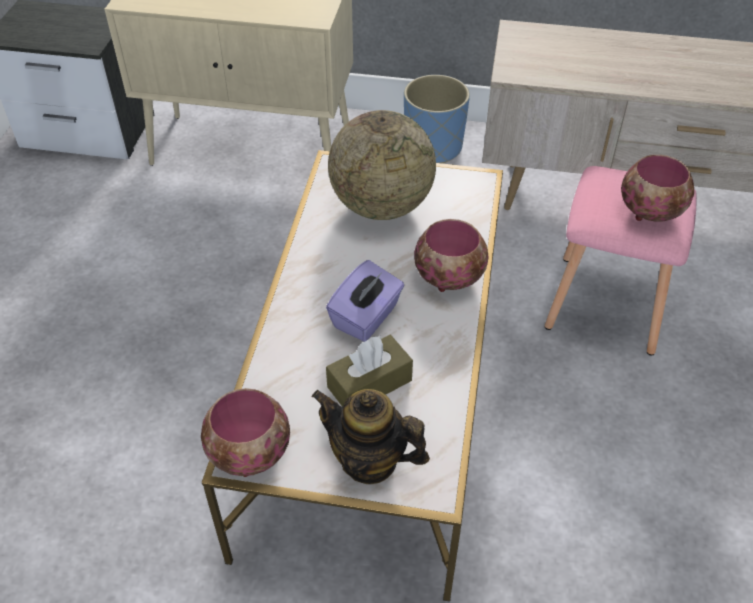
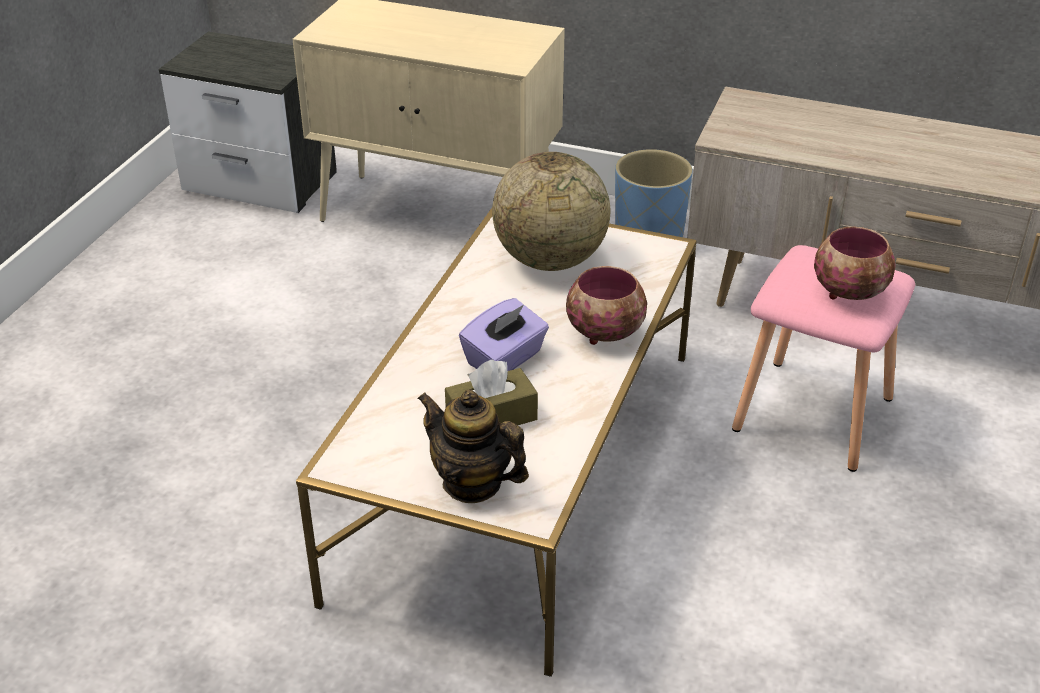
camera: 10 degrees right, 10 degrees down
bowl [201,388,290,477] -> none

